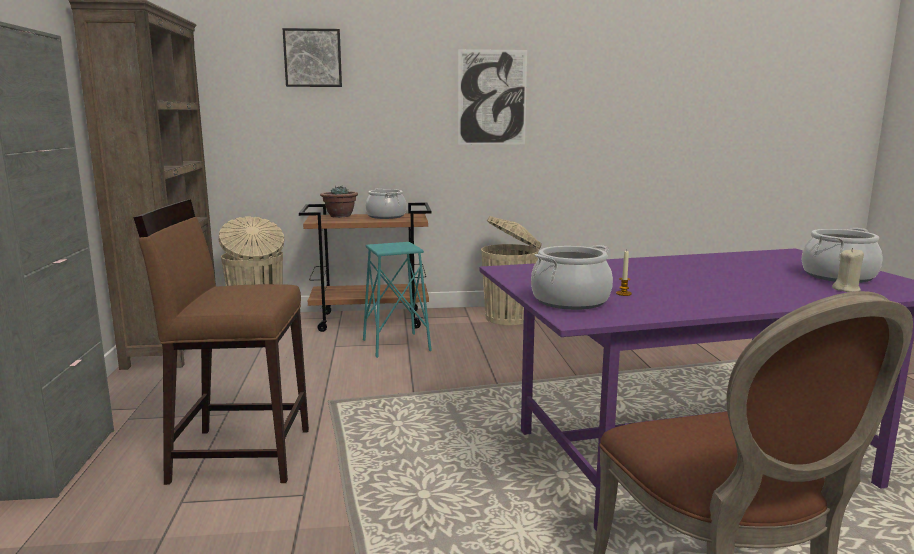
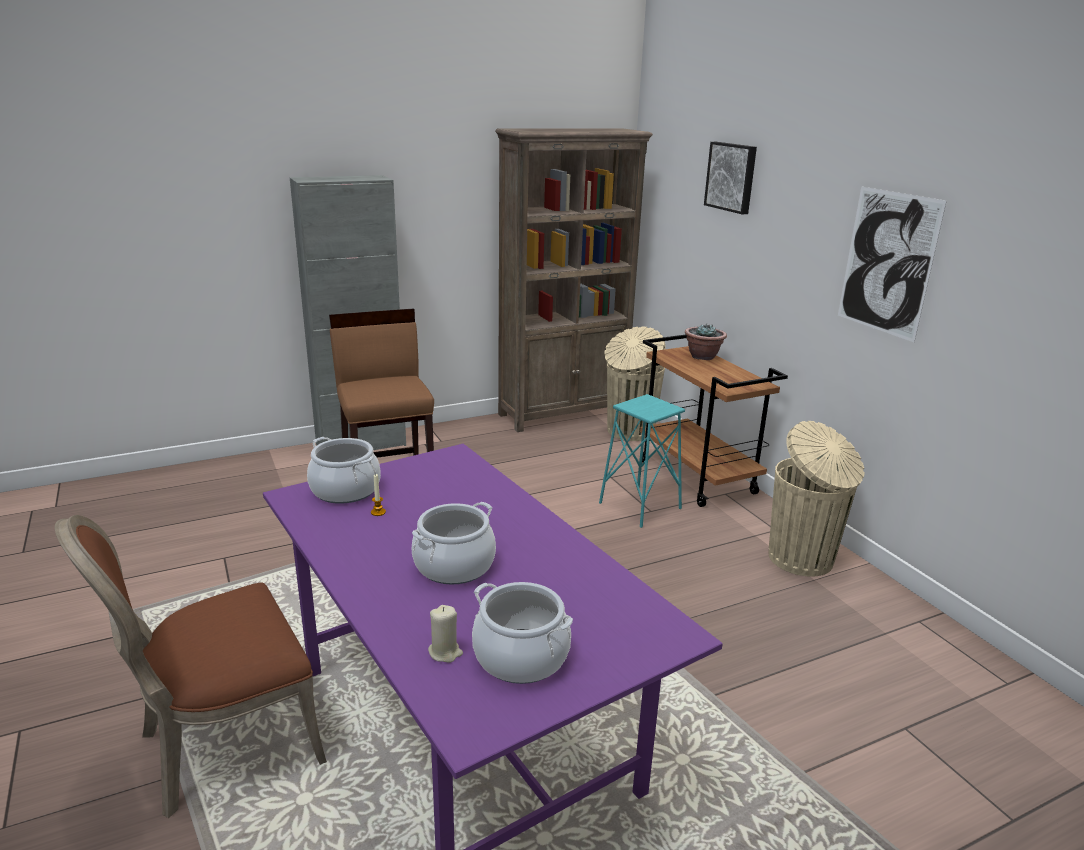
camera: 70 degrees right, 10 degrees up
cooking pot [365,188,406,219] -> cooking pot moved to [412,502,496,585]

